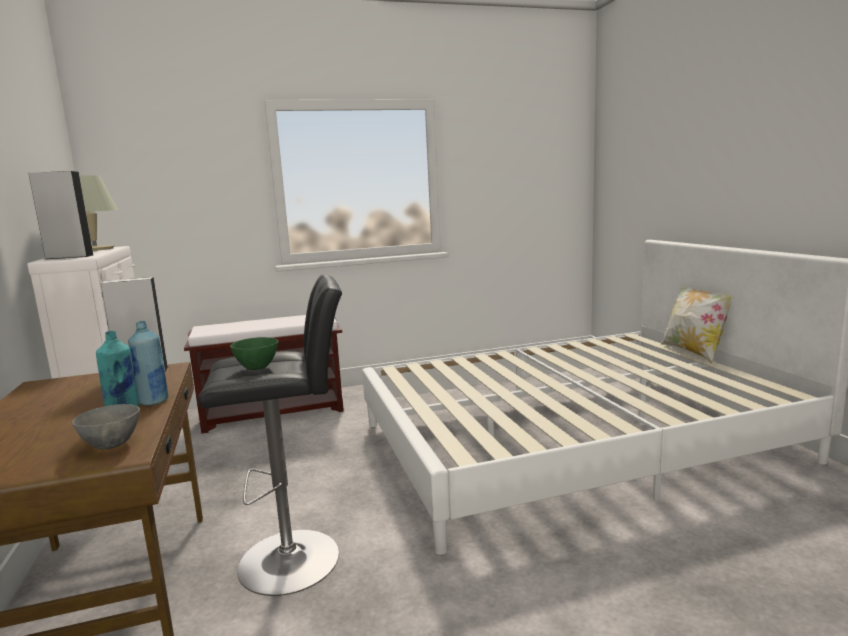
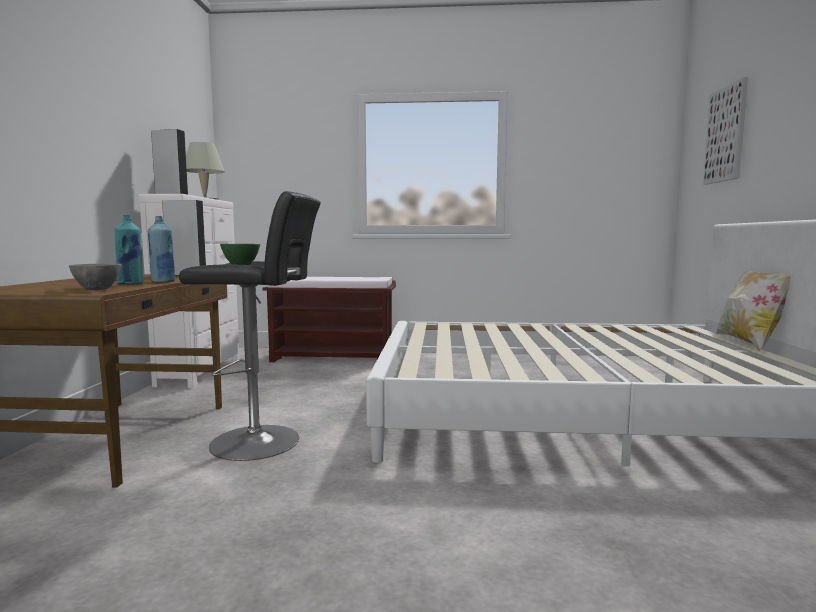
camera: 20 degrees right, 5 degrees down
none -> picture [703,77,748,185]

